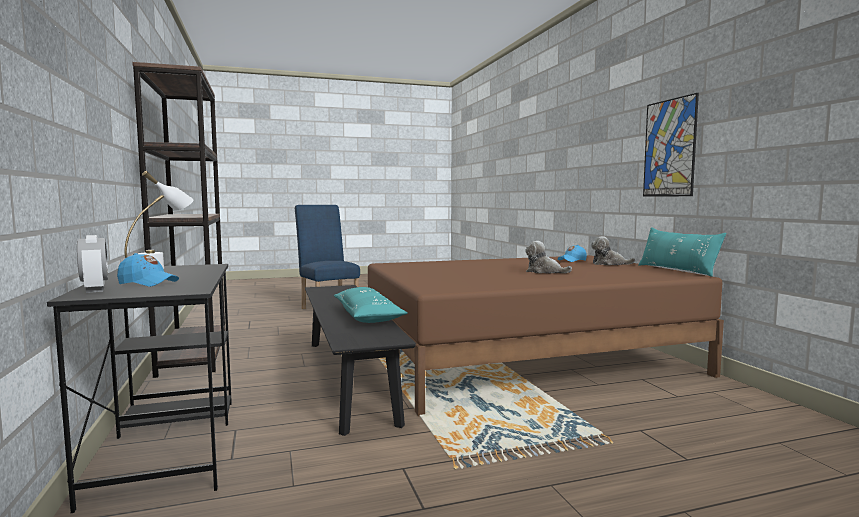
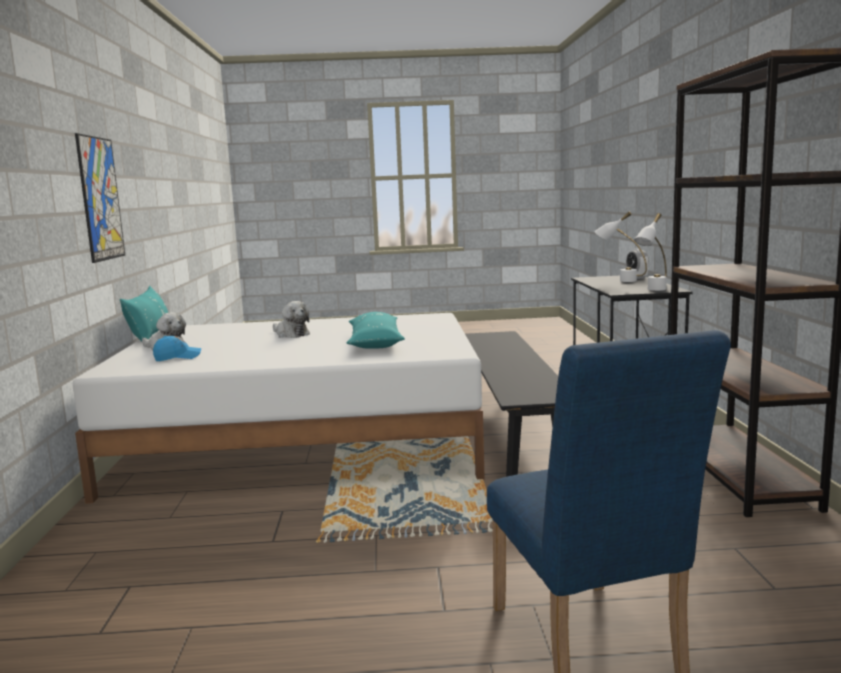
camera: 165 degrees left, 5 degrees up
blue cap [117,253,179,287] -> white table lamp [595,212,647,282]
turquoise pillow [334,287,408,323] -> turquoise pillow moved to [346,312,405,348]
brown bed [368,255,724,416] -> white bed [73,313,485,504]

